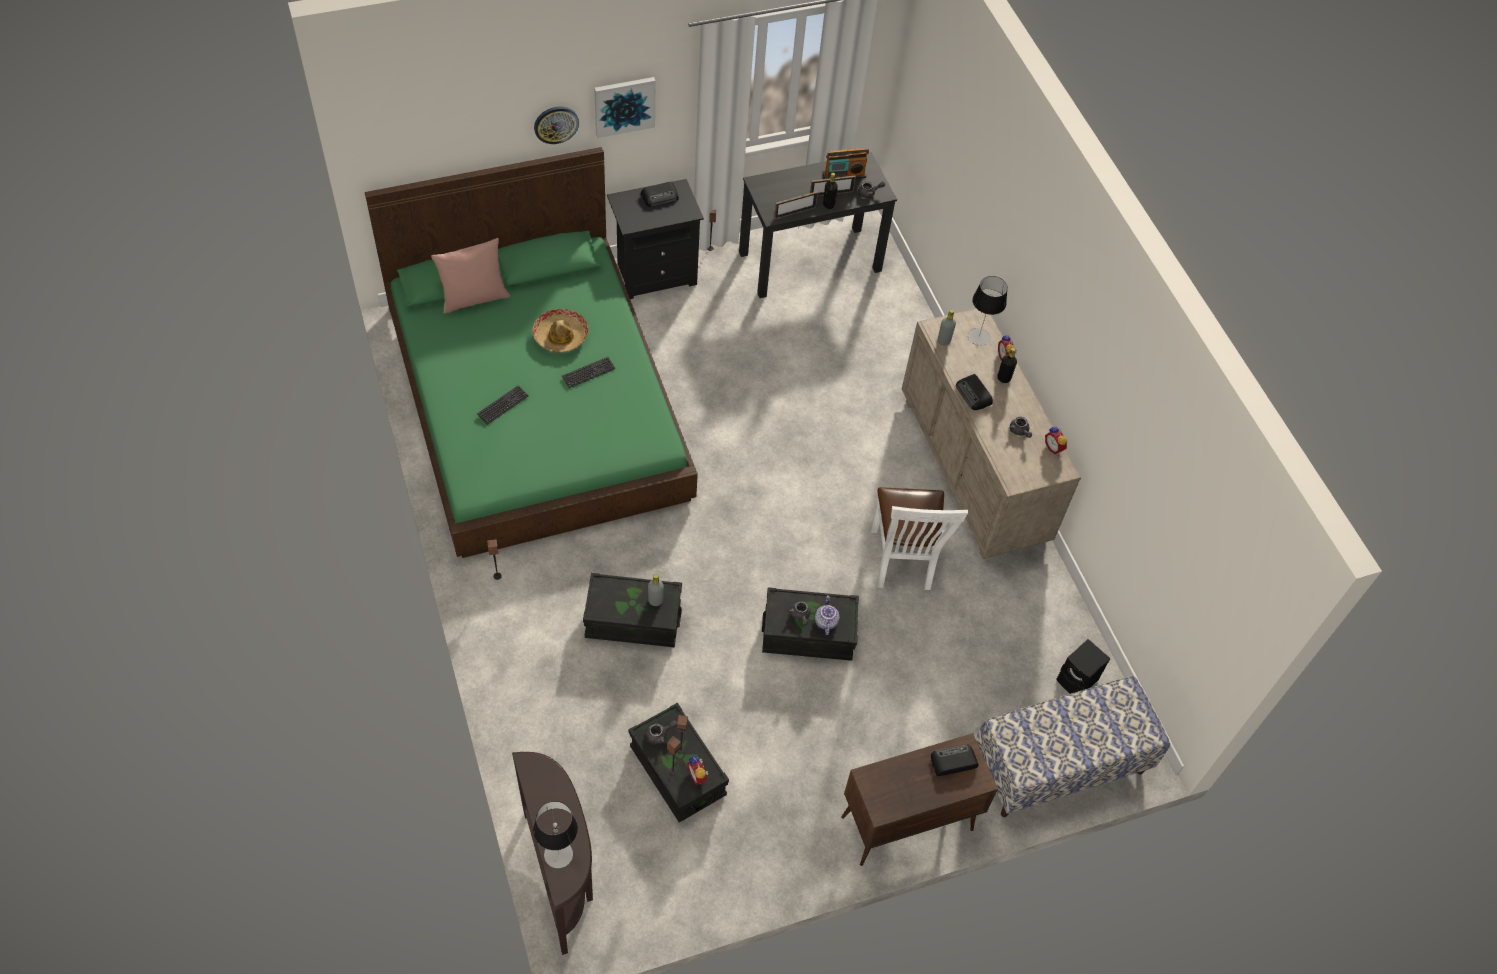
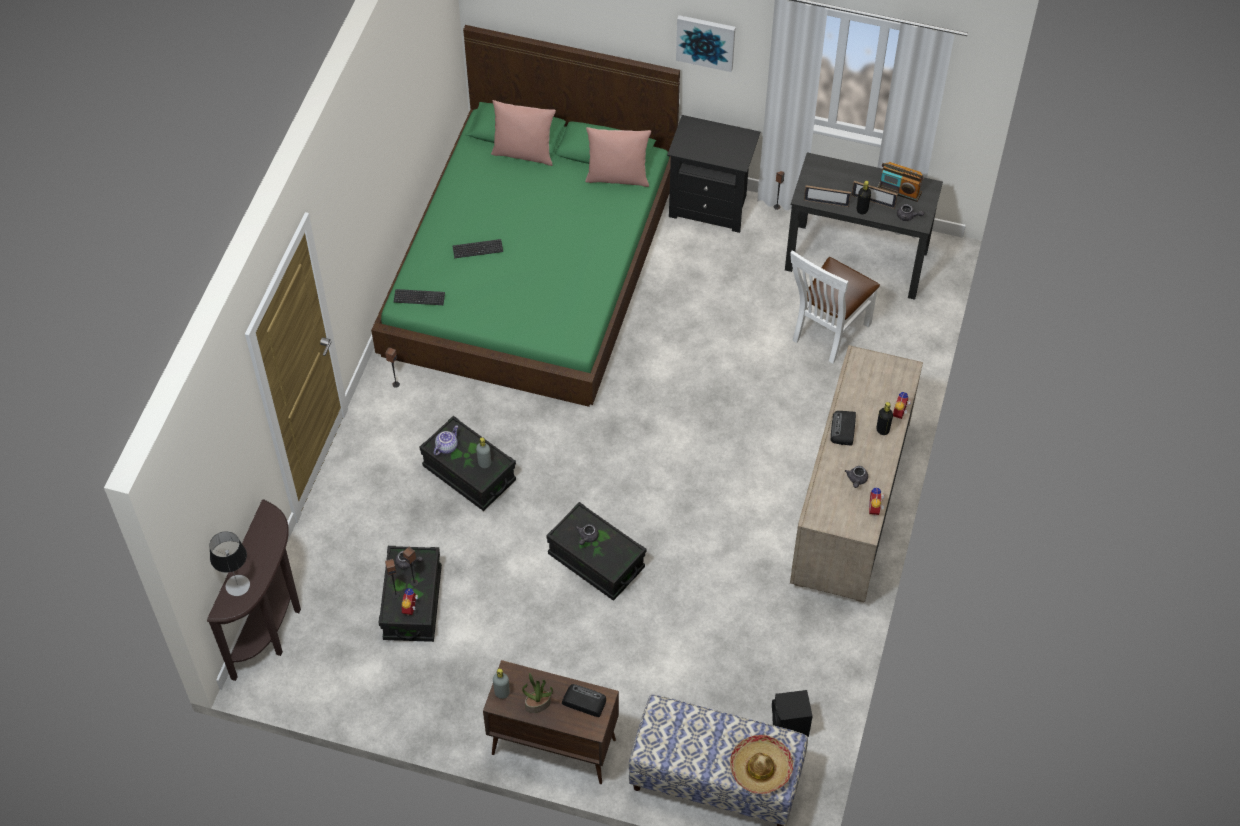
camera: 40 degrees right, 0 degrees up
hat [533,309,588,353] -> hat moved to [730,735,793,794]
wall clock [534,107,579,144] -> none
keyboard [562,357,616,388] -> keyboard moved to [394,289,445,305]
radio [641,182,679,207] -> none
teapot [815,595,840,635] -> teapot moved to [434,425,458,455]
white chair [871,487,968,590] -> white chair moved to [790,250,880,363]
grey bottle [938,310,956,345] -> grey bottle moved to [493,668,510,699]
table lamp [968,276,1008,346] -> none
none -> potted plant [522,673,553,713]
none -> pink pillow [585,127,651,187]

